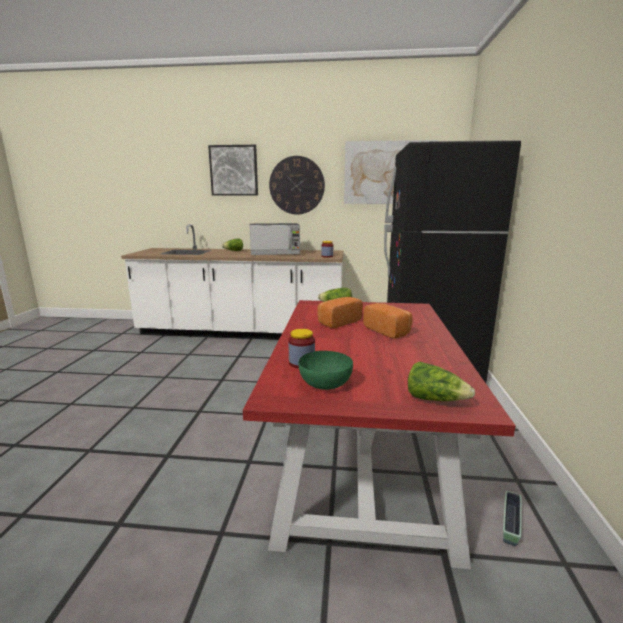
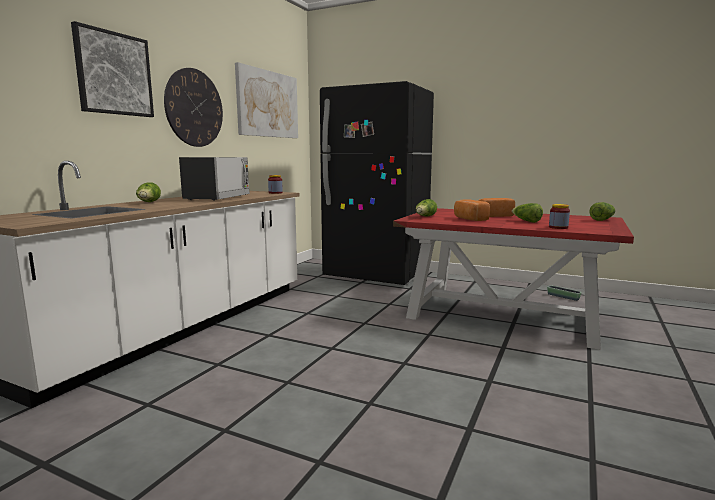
camera: 70 degrees left, 5 degrees down
green bowl [298,351,353,390] -> none
none -> lettuce [512,203,543,223]

